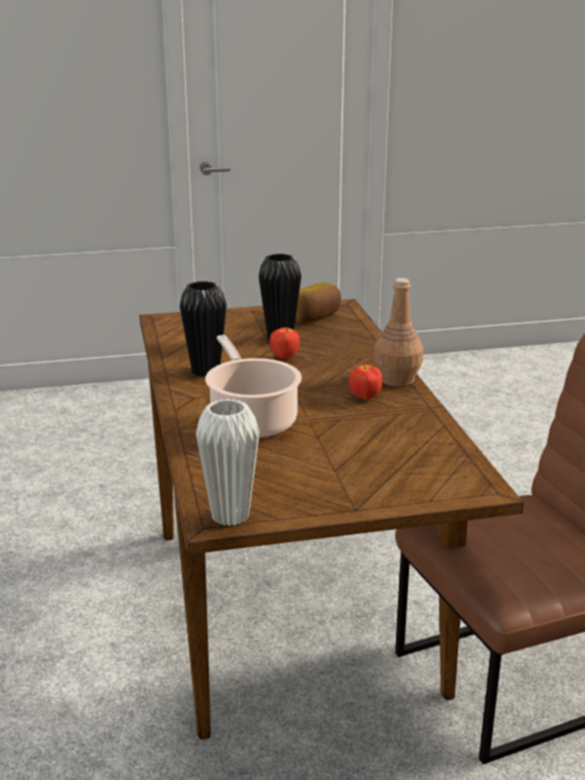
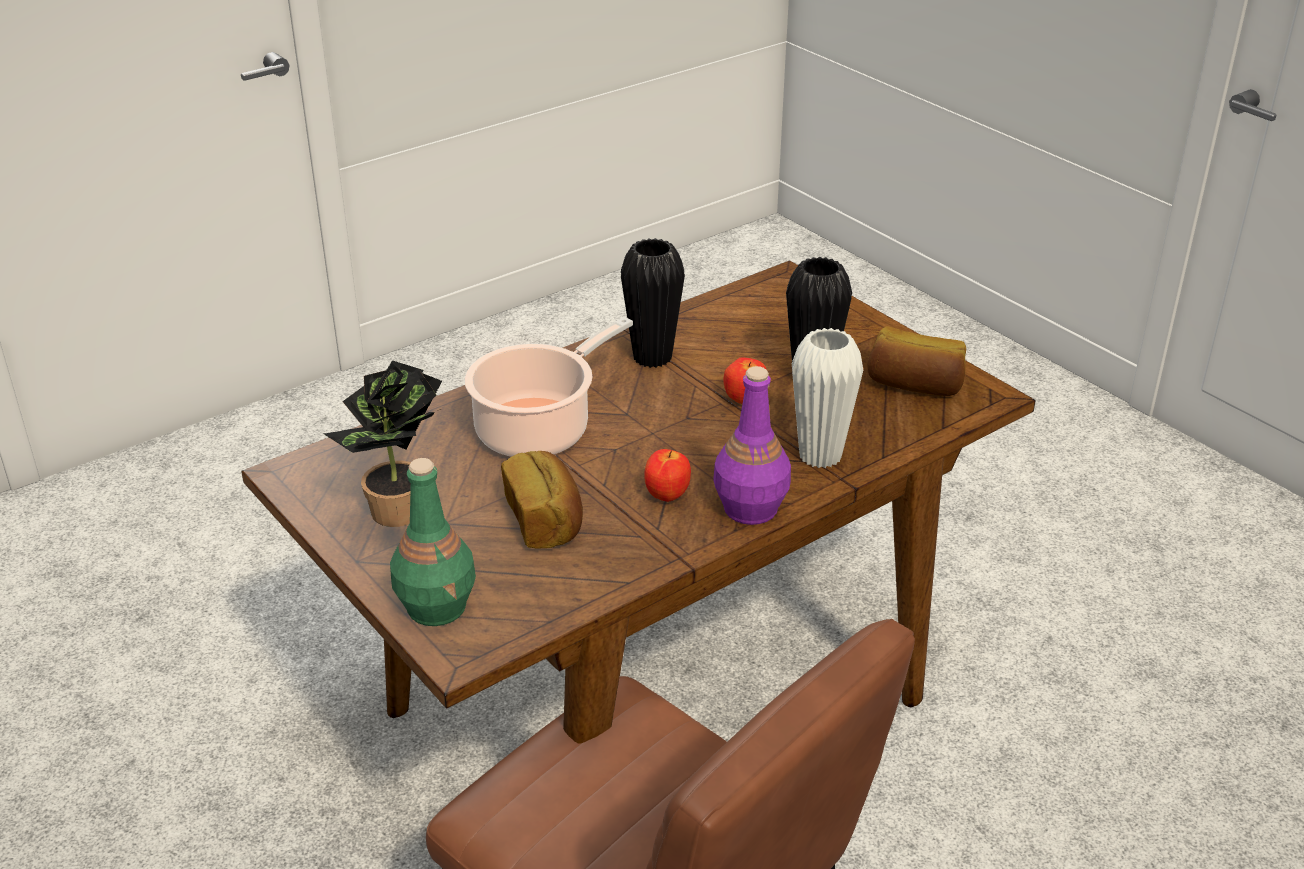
camera: 65 degrees right, 10 degrees up
white vase [196,399,259,526] -> white vase moved to [792,328,863,468]
brown bottle [373,278,423,387] -> purple bottle [713,366,791,525]
none -> potted plant [324,360,442,527]
none -> green bottle [390,458,476,626]
none -> bread [501,451,583,549]

